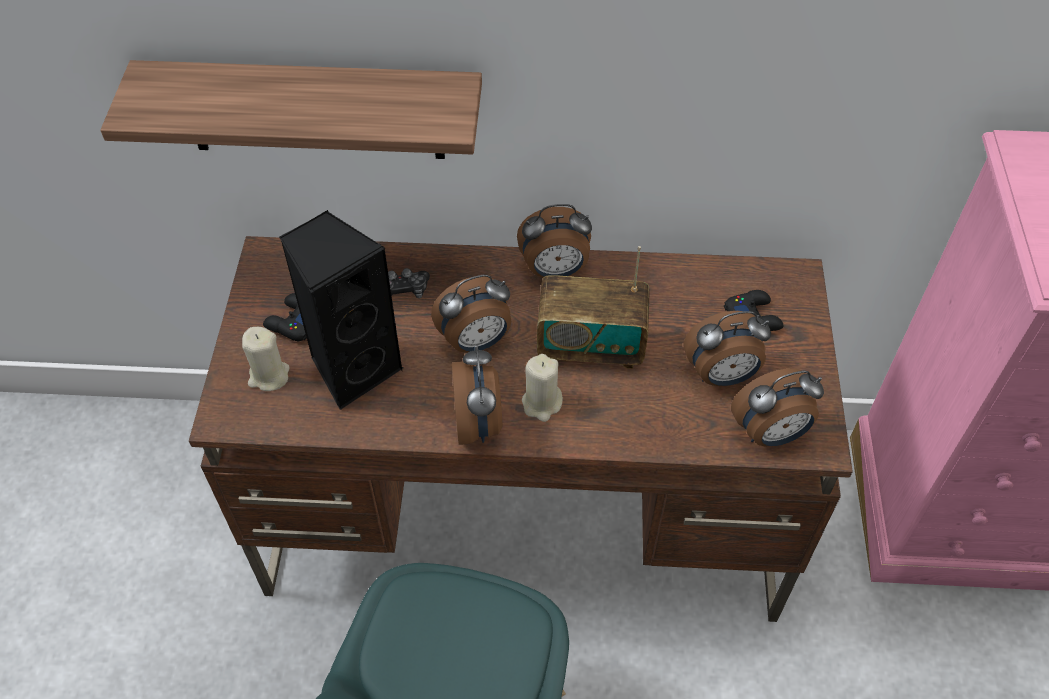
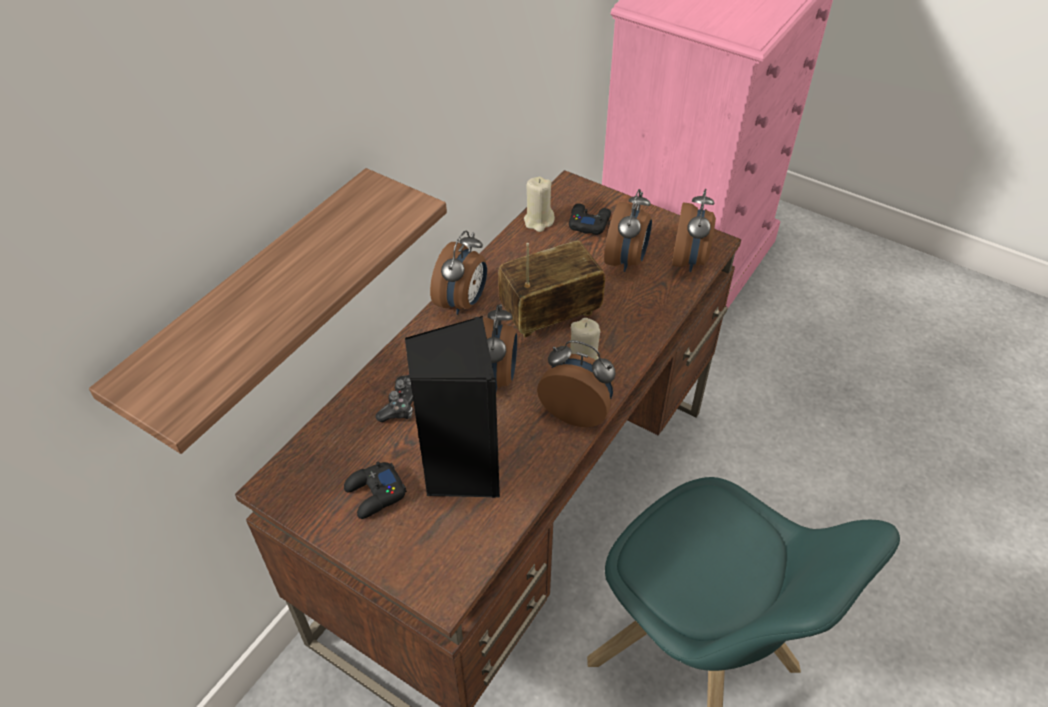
camera: 60 degrees left, 5 degrees down
beige candle [242,327,290,391] -> beige candle moved to [524,176,555,232]
radio [537,246,649,369] -> radio turned 150 degrees counterclockwise [498,240,605,338]

